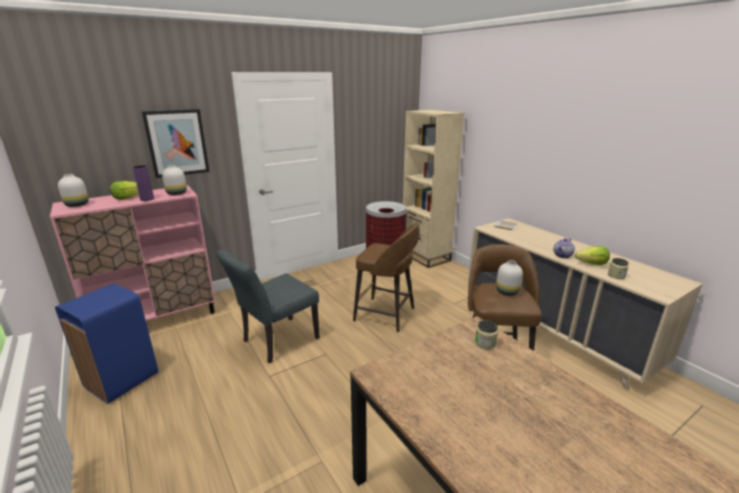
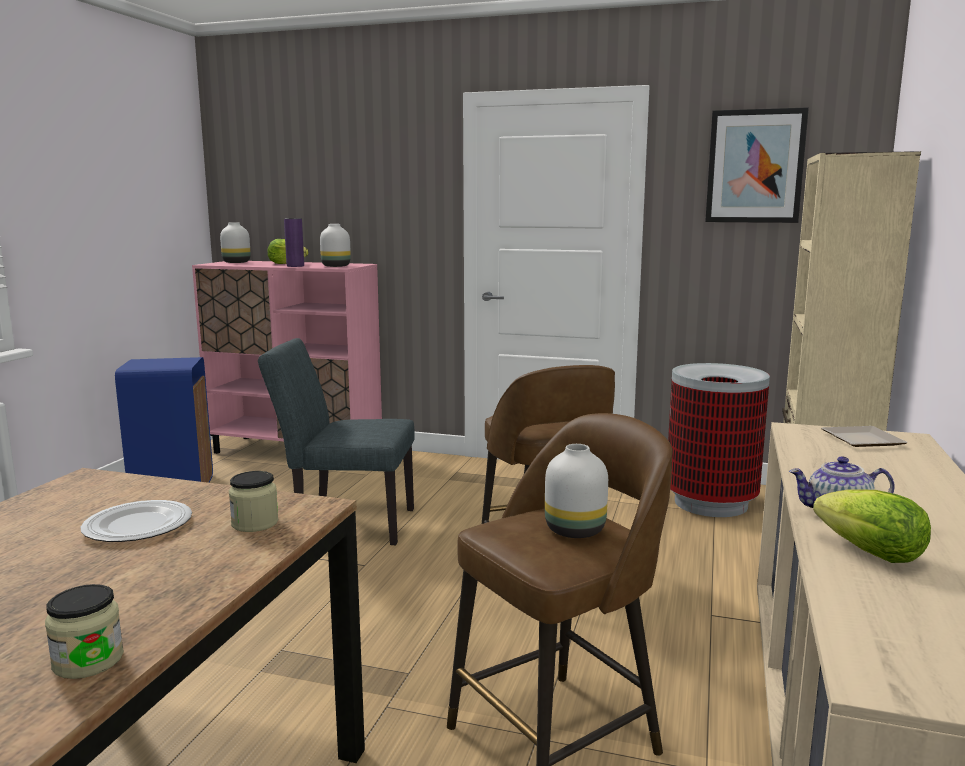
camera: 50 degrees right, 10 degrees down
picture [142,109,210,178] -> picture moved to [705,107,809,223]
jar [608,258,629,279] -> jar moved to [45,584,124,679]
none -> plate [80,500,192,542]

